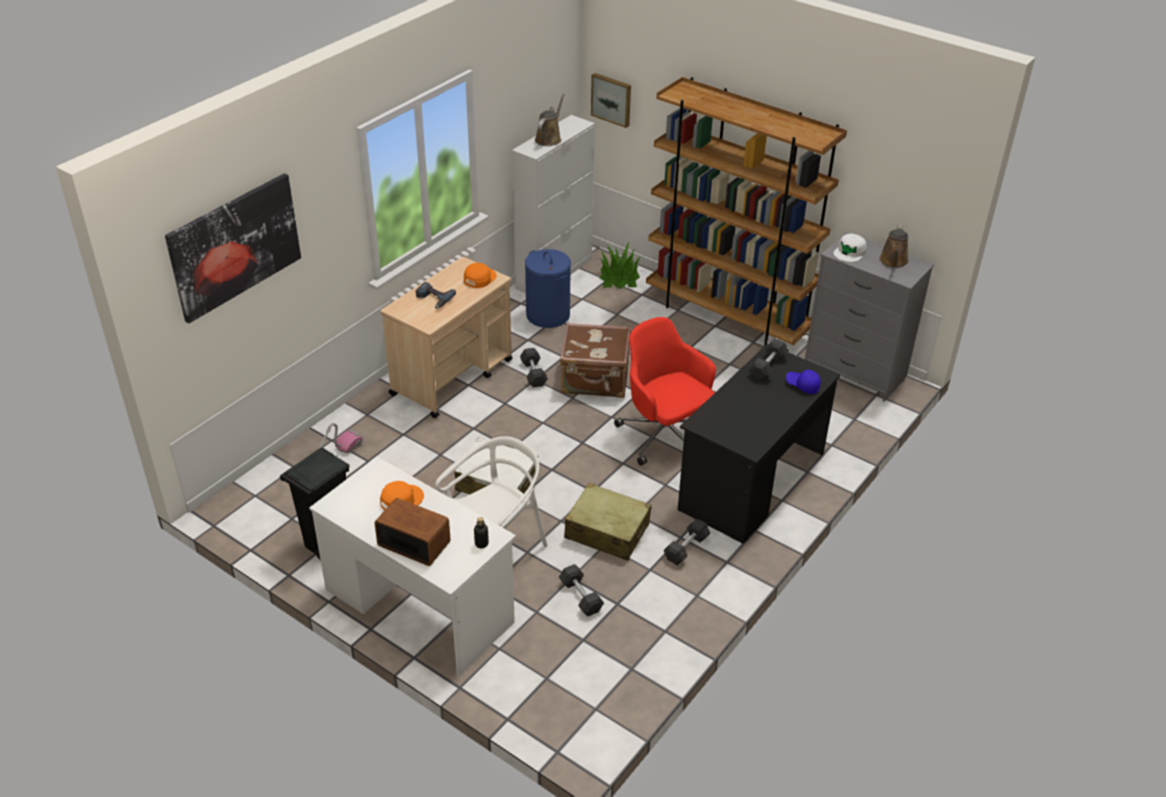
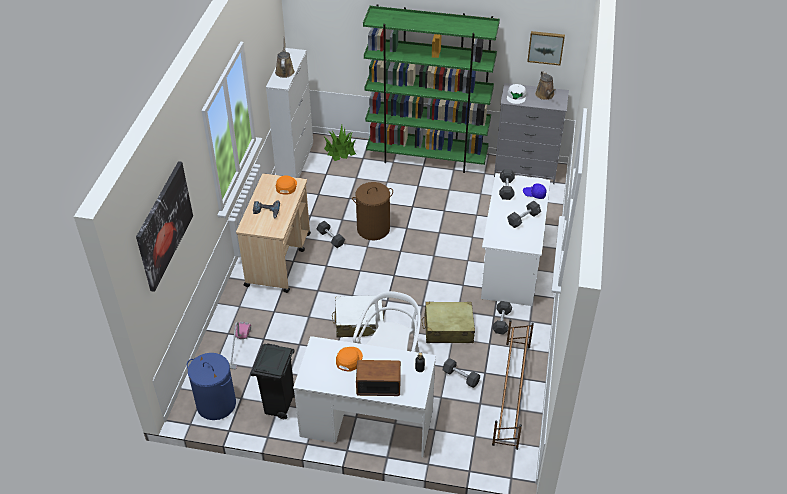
camera: 25 degrees left, 5 degrees up
blue laundry basket [525,249,571,328] -> blue laundry basket moved to [187,353,236,420]
brown suitcase [560,323,631,398] -> brown laundry basket [352,182,393,240]
picture [591,73,631,128] -> picture moved to [527,31,565,65]
red office chair [614,317,716,466] -> none
brown bookcase [646,77,847,346] -> green bookcase [363,4,500,173]
black desk [678,344,840,544] -> white desk [481,173,550,306]
none -> brown shoe rack [492,319,534,450]
none -> grey dumbbell [507,201,541,228]

